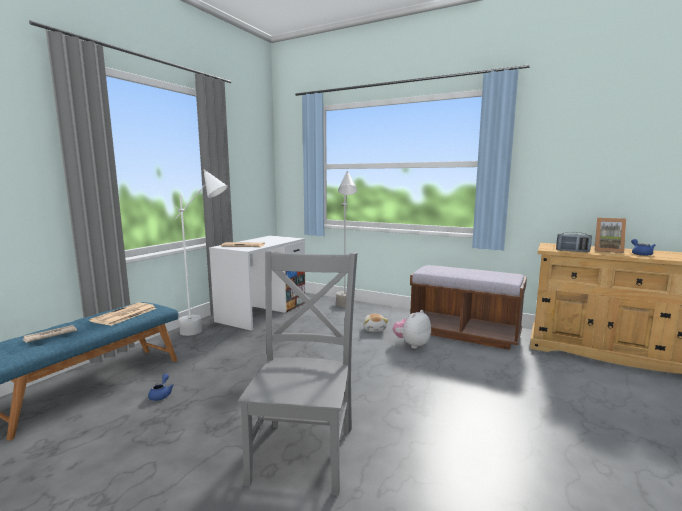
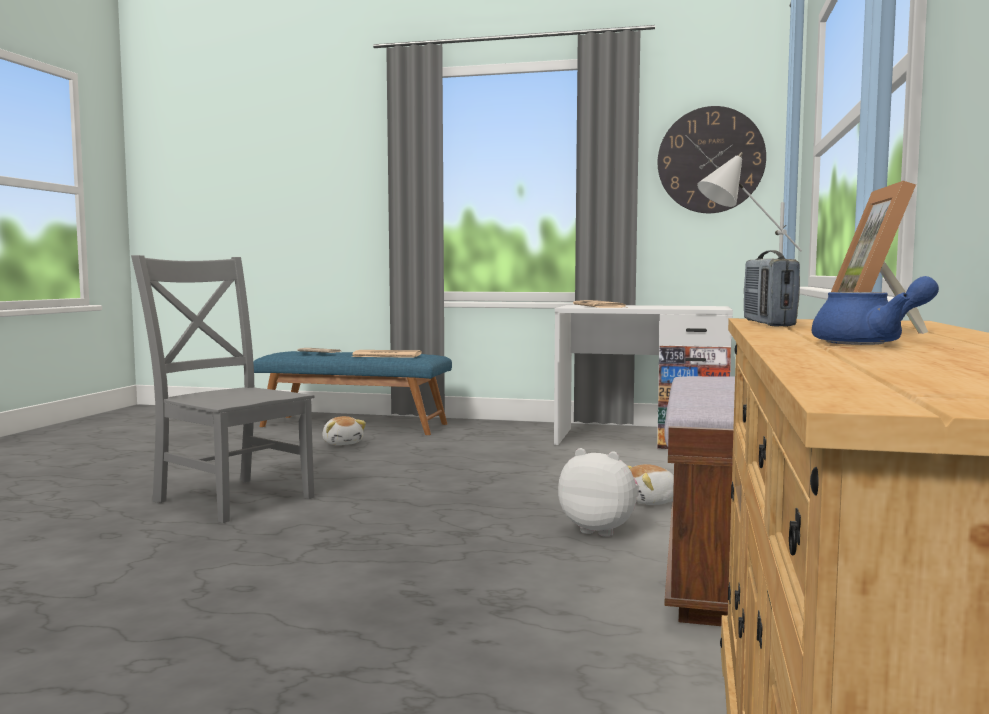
camera: 75 degrees right, 5 degrees down
blue teapot [148,374,174,401] -> plush toy [322,416,366,445]
white floor lamp [175,170,228,336] -> none
grey chair [238,250,357,496] -> grey chair turned 135 degrees counterclockwise [131,255,315,523]
none -> wall clock [658,106,766,213]

